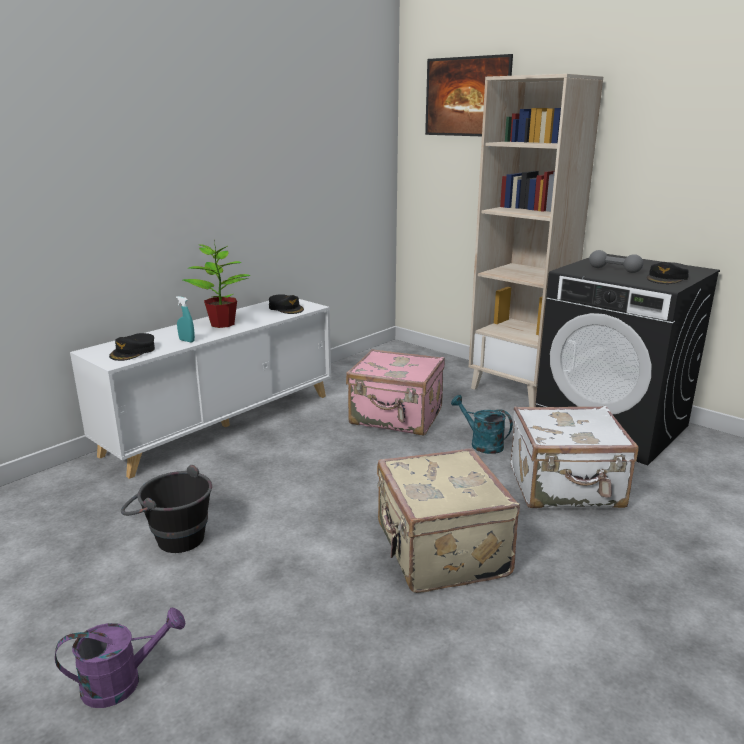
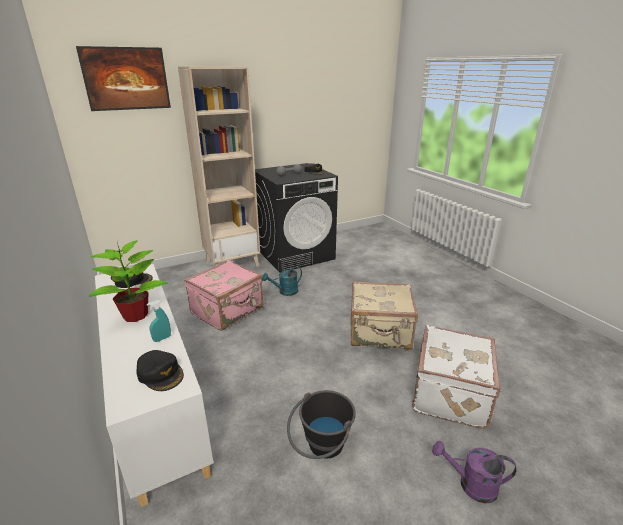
camera: 70 degrees left, 5 degrees up
purple watering can [55,608,185,708] -> purple watering can turned 75 degrees counterclockwise [432,441,516,504]
white suitcase [511,405,639,508] -> white suitcase moved to [412,325,501,429]

